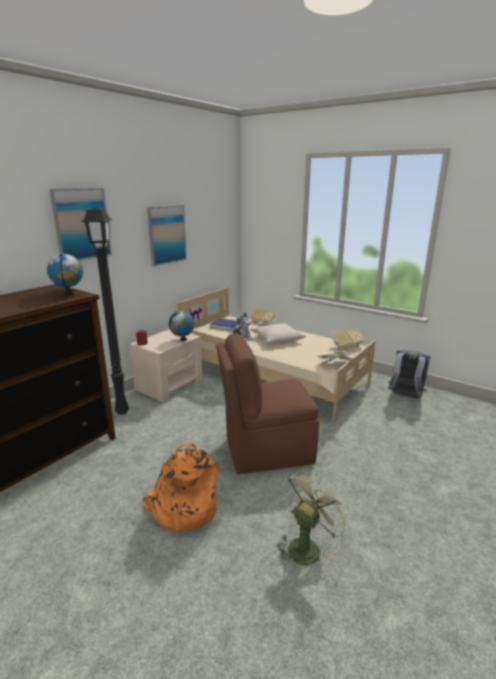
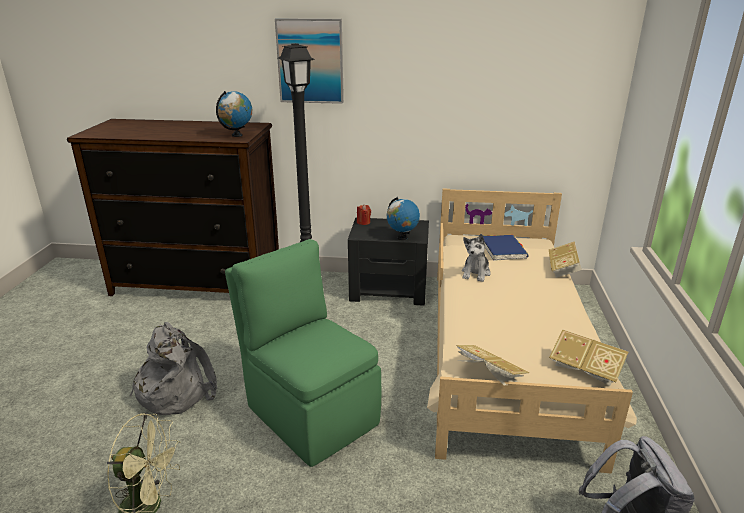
camera: 60 degrees right, 5 degrees up
beige nightstand [130,328,203,402] -> black nightstand [348,218,429,306]
orange backpack [142,442,218,532] -> grey backpack [129,322,217,415]
picture [147,205,187,266] -> none
brown chair [216,334,319,474] -> green chair [225,239,381,467]
beige pillow [250,323,306,344] -> none

